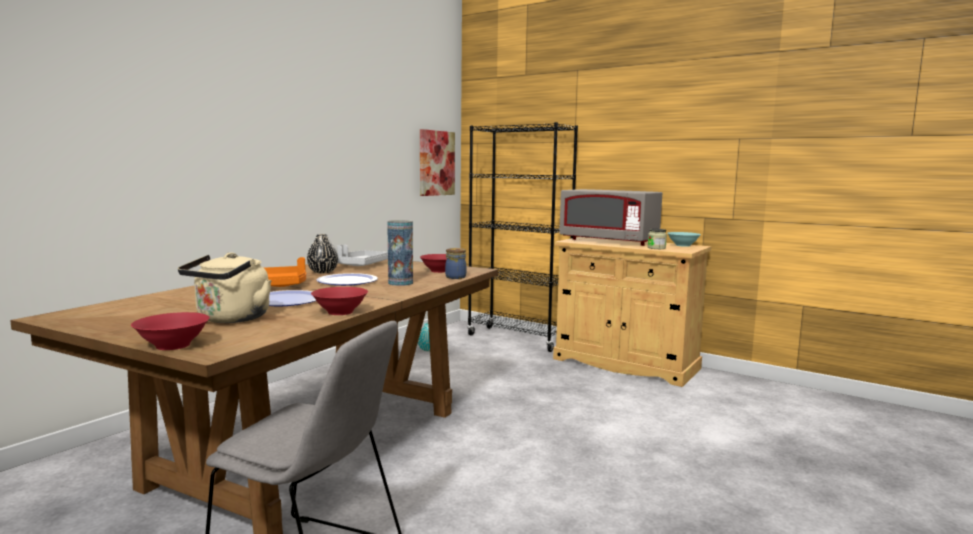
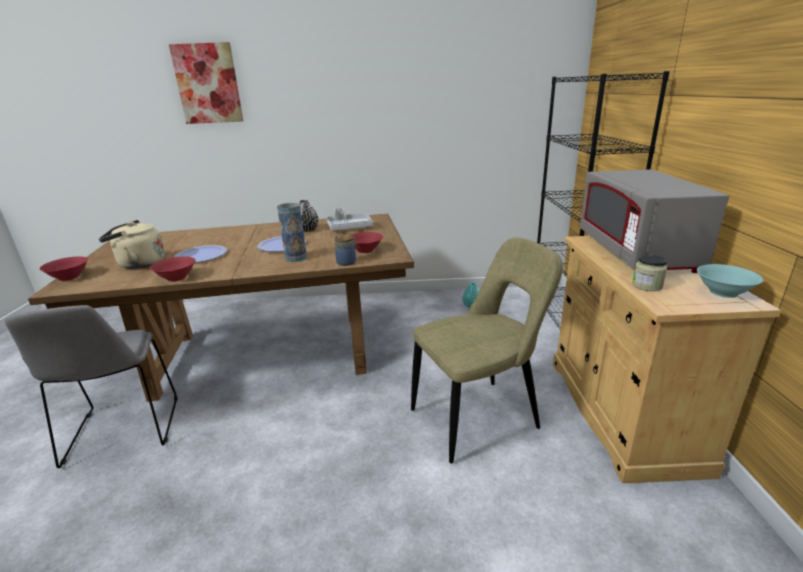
camera: 55 degrees right, 15 degrees up
orange tray [264,257,306,287] -> none
picture [420,129,455,196] -> picture moved to [169,42,243,124]
none -> beige chair [411,238,563,463]

